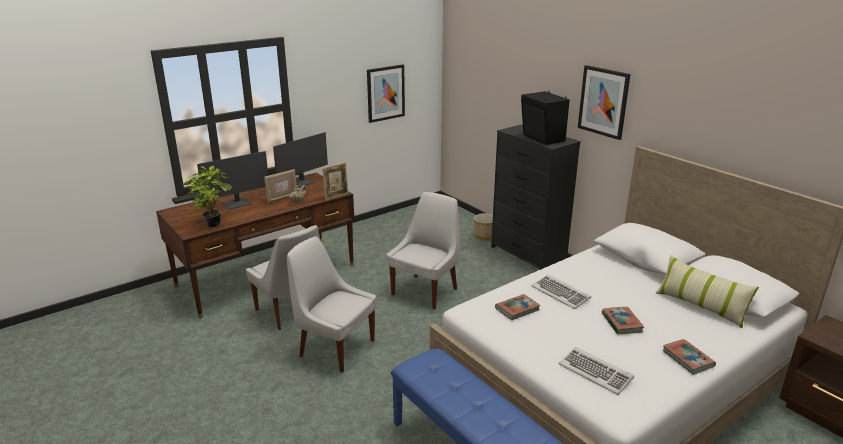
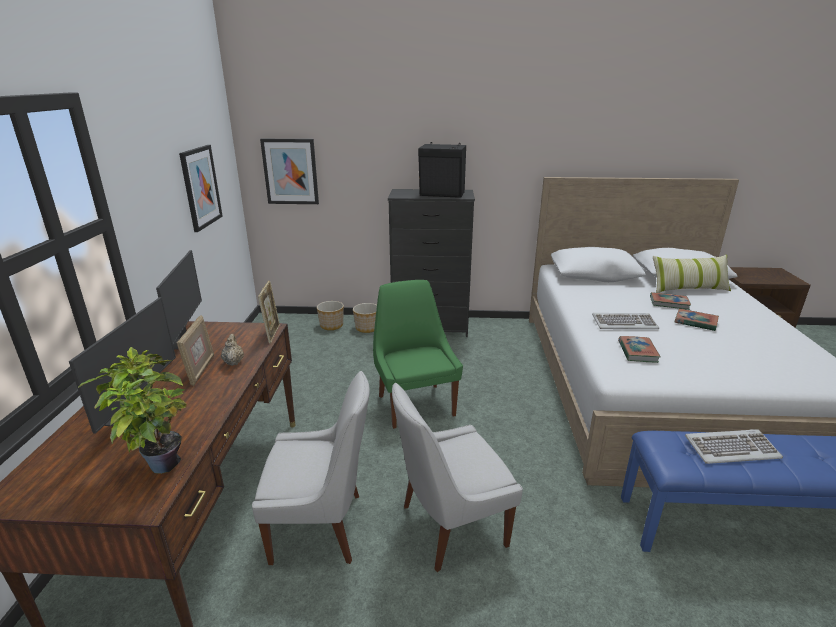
camera: 50 degrees left, 0 degrees up
white chair [386,192,460,309] -> green chair [373,280,463,429]
keyboard [559,347,634,395] -> keyboard moved to [685,429,783,464]
picture [578,65,631,140] -> picture moved to [260,139,319,204]
book [662,339,716,375] -> book moved to [650,292,691,310]
none -> planter [317,301,344,330]

